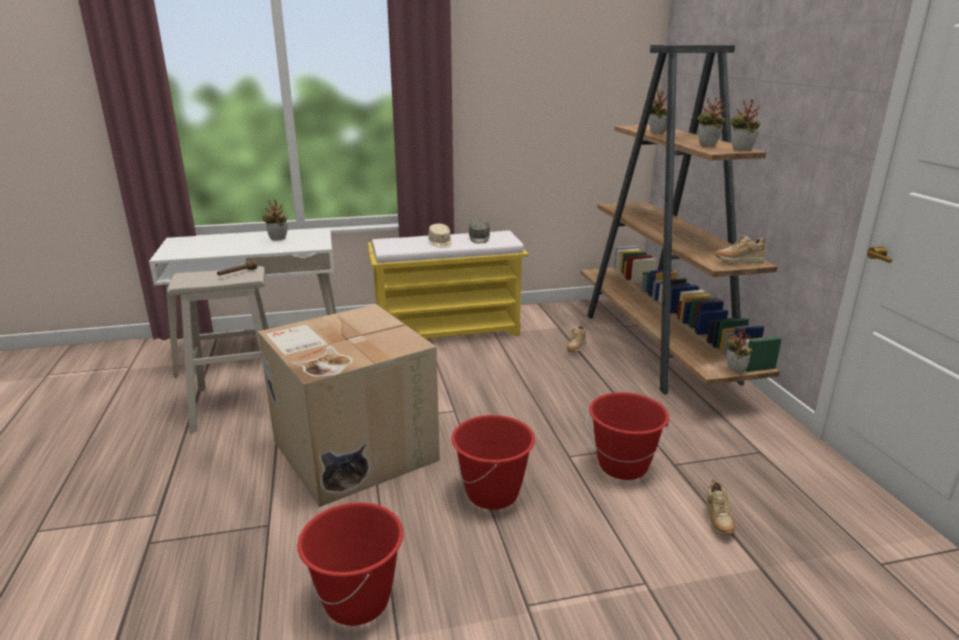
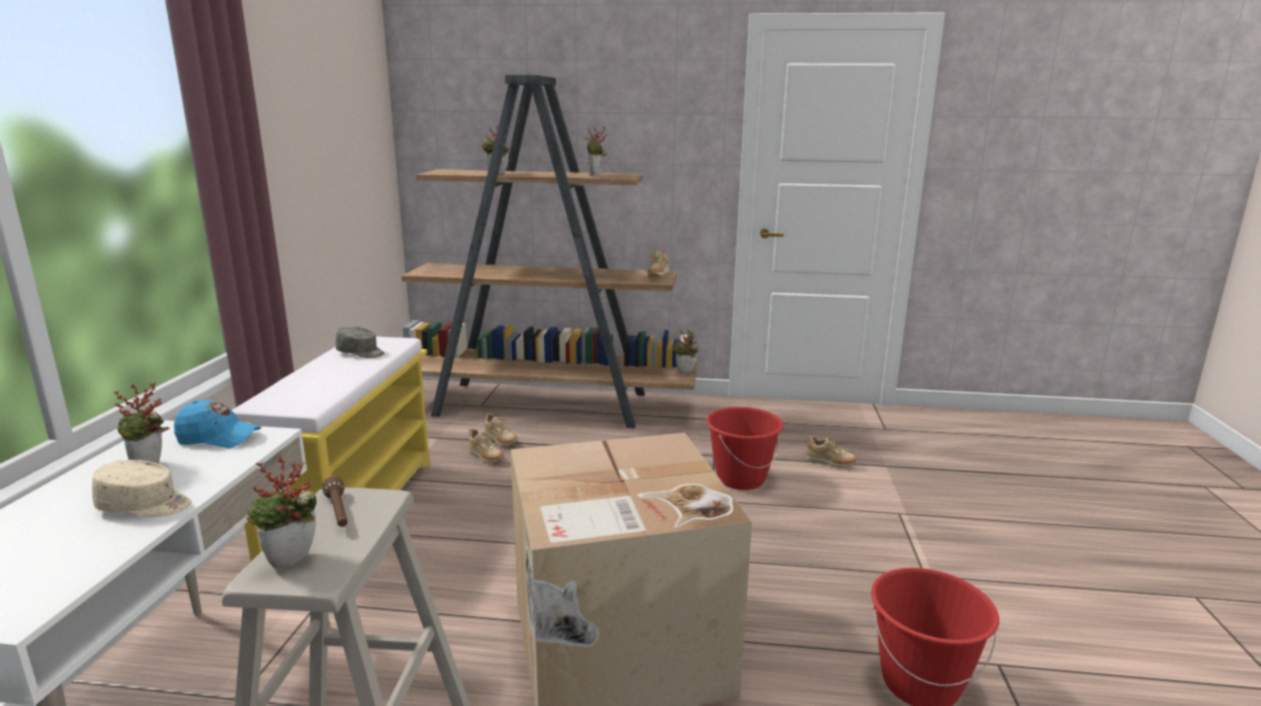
camera: 70 degrees left, 5 degrees down
beige cap [428,224,451,248] -> beige cap moved to [92,460,191,517]
red bucket [452,415,535,510] -> none
potted plant [729,99,761,151] -> potted plant moved to [247,457,317,569]
none -> blue cap [174,400,261,448]
none -> beige shoe [469,429,504,464]

